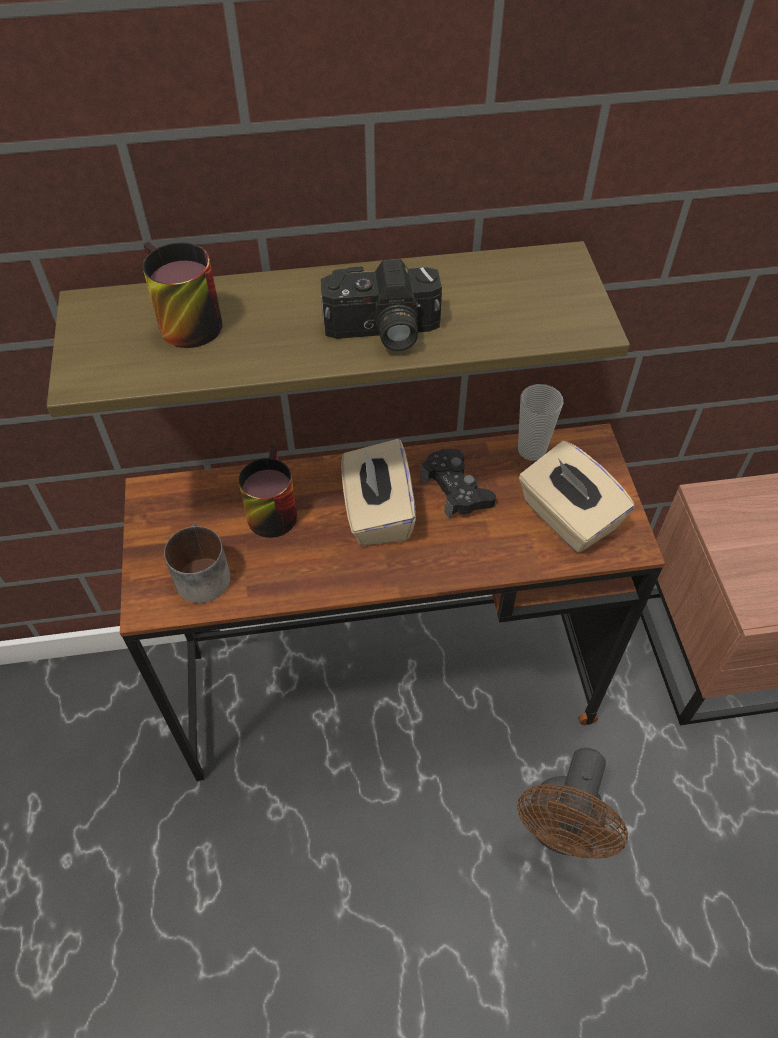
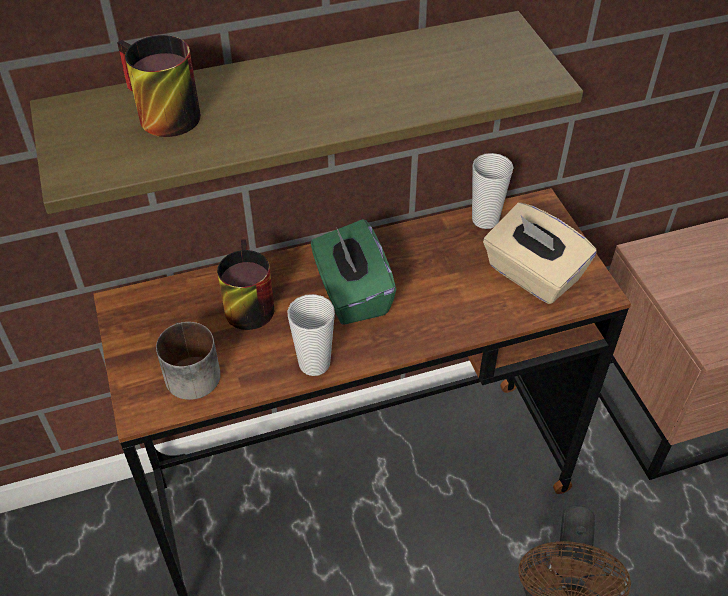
camera: 10 degrees left, 5 degrees down
camera [321,259,442,351] -> none
beige tissue box [341,439,416,545] -> green tissue box [311,219,396,325]
black game controller [420,449,496,518] -> none
none -> cup [287,294,335,376]

